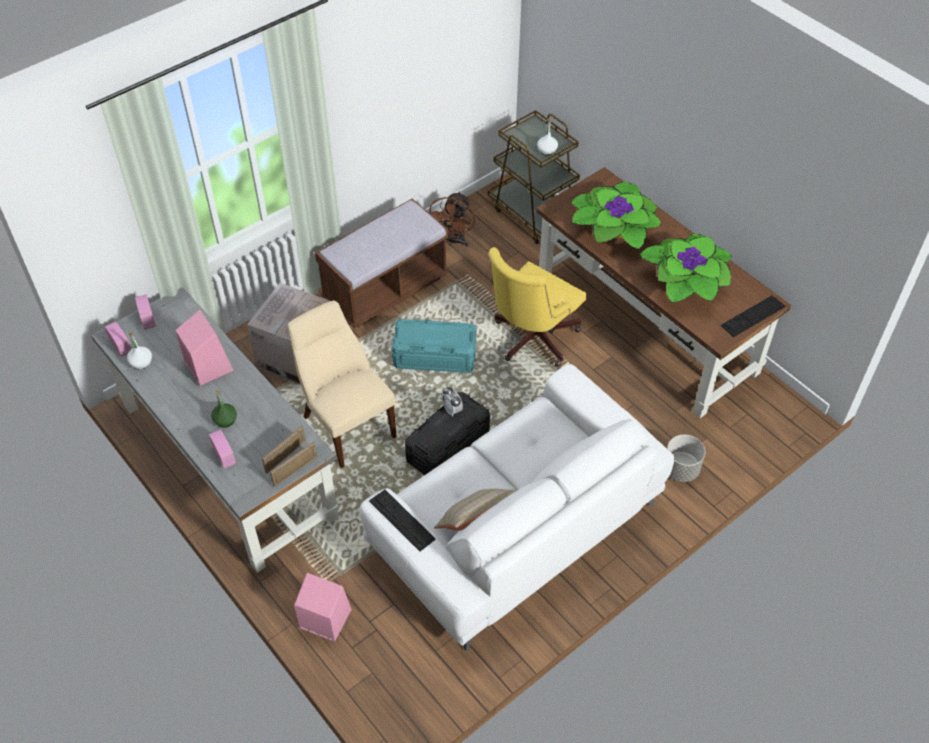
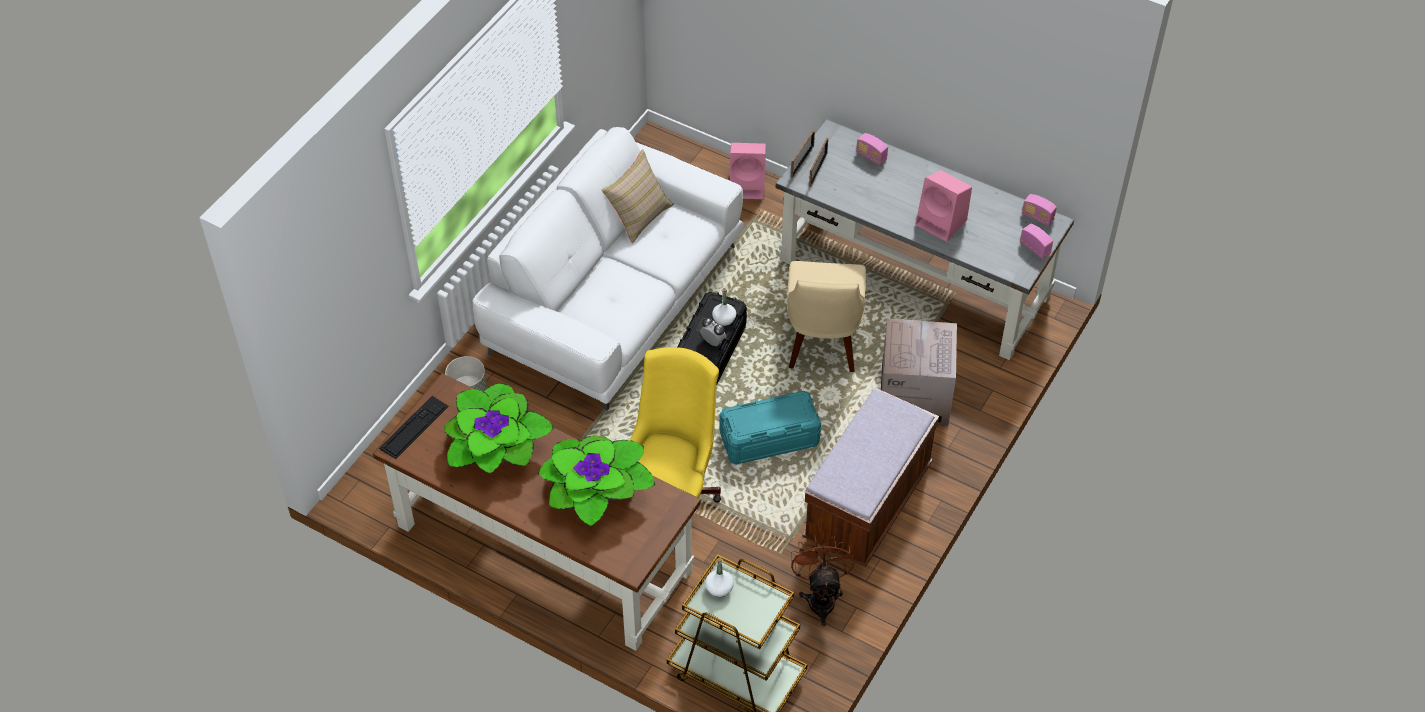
camera: 160 degrees right, 0 degrees up
white bottle [127,331,152,369] -> white bottle moved to [712,288,736,326]
green bottle [211,389,237,427] -> none
beige chair [288,301,397,468] -> beige chair turned 60 degrees clockwise [787,261,866,372]
keyboard [369,490,436,551] -> none

